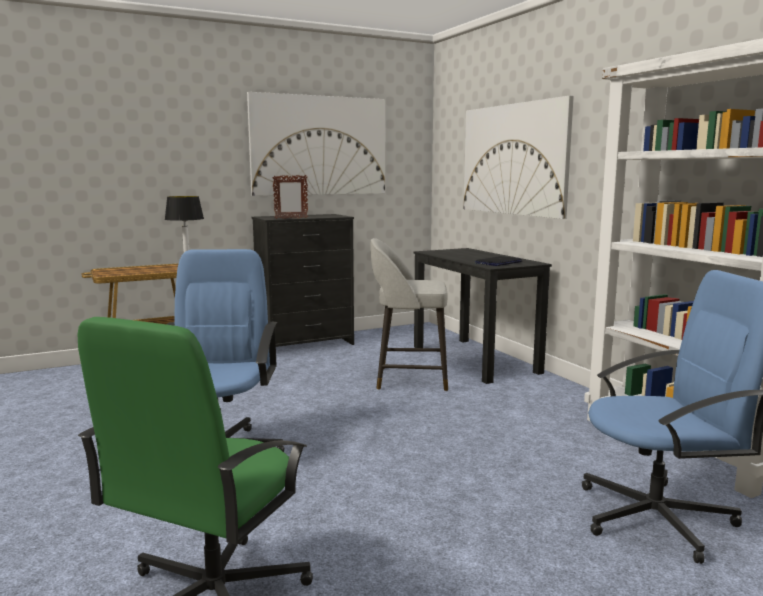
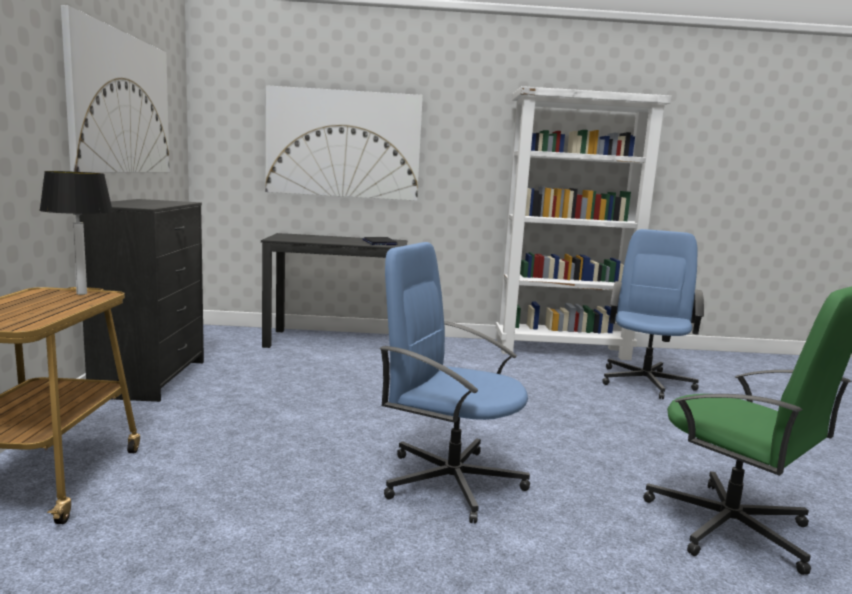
camera: 65 degrees left, 0 degrees up
picture frame [272,175,308,219] -> none
grey stool [370,238,448,391] -> none

